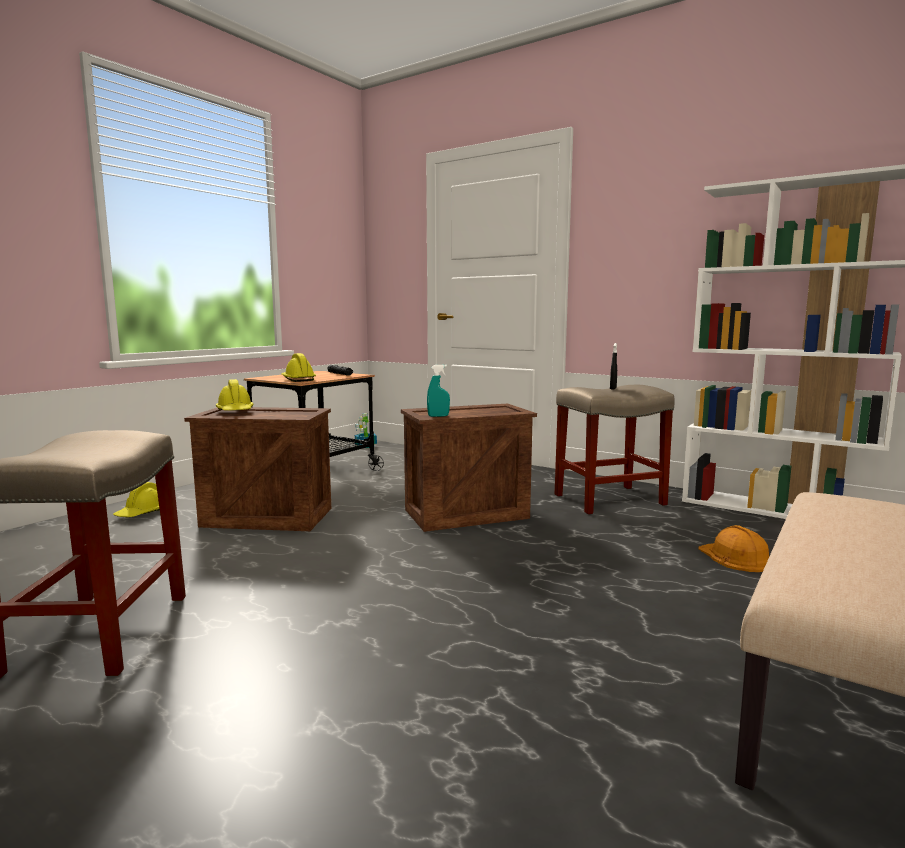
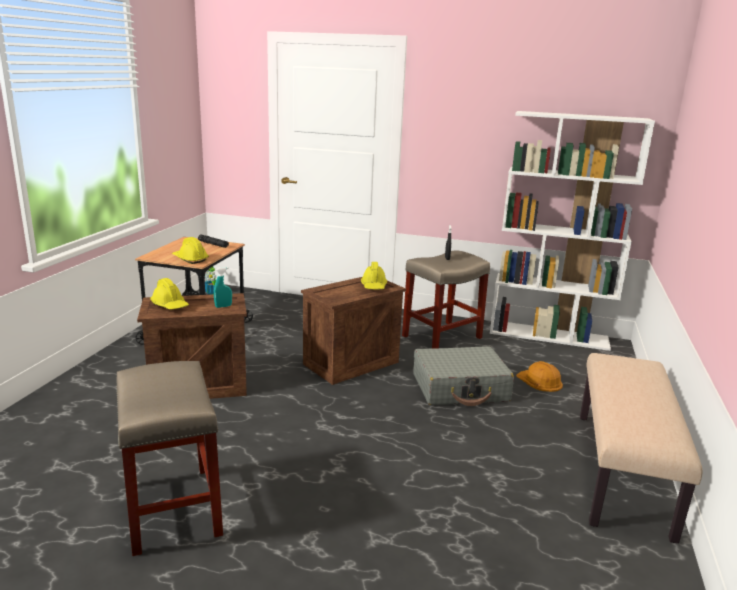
camera: 20 degrees left, 10 degrees up
yellow hard hat [113,482,160,517] -> yellow hard hat moved to [361,262,387,290]
turquoise spray bottle [427,365,450,417] -> turquoise spray bottle moved to [214,267,232,308]
none -> grey suitcase [414,346,514,406]

